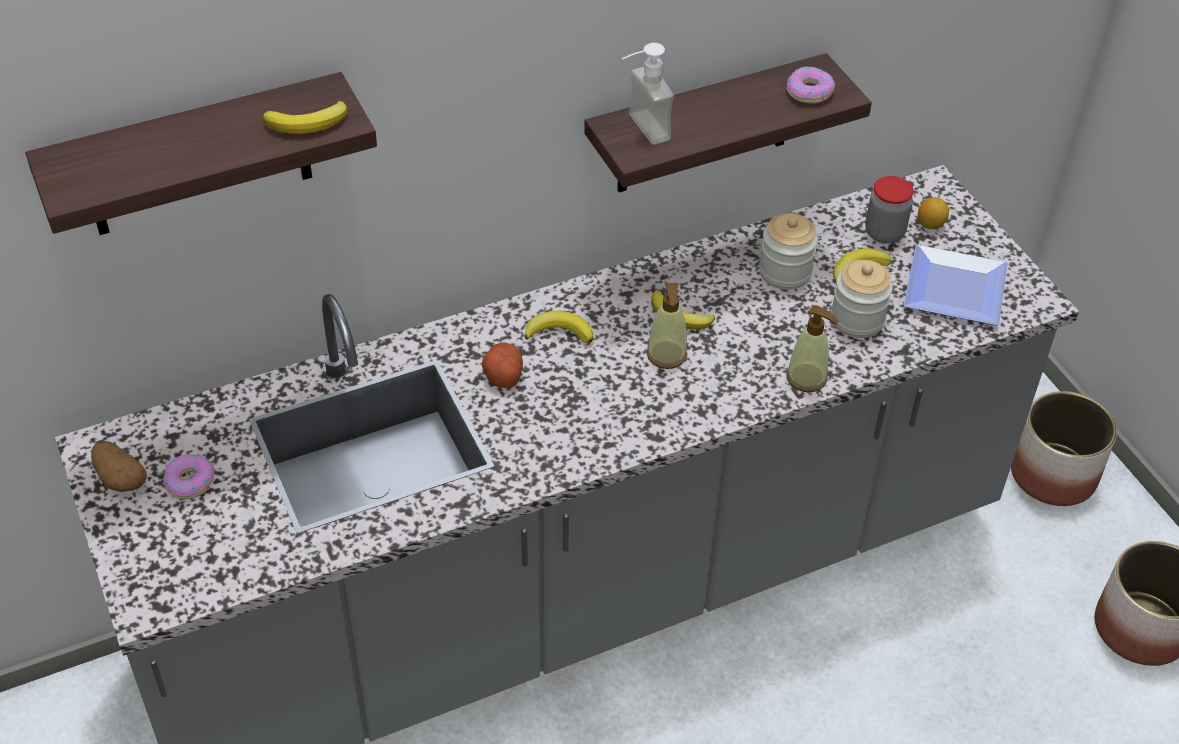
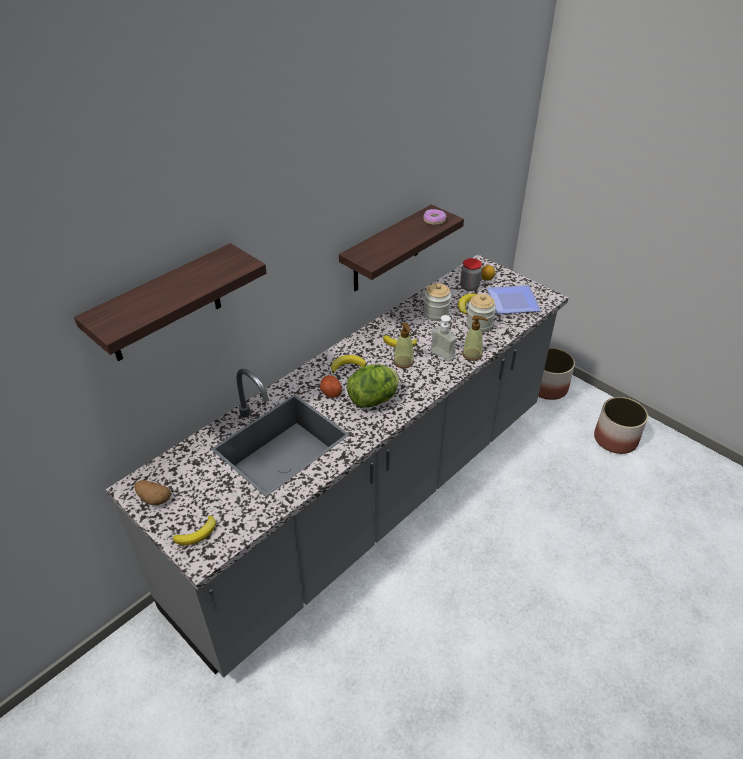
camera: 20 degrees left, 5 degrees down
donut [163,454,214,499] -> none
banana [263,101,347,134] -> banana moved to [173,516,216,545]
soap dispenser [621,43,674,144] -> soap dispenser moved to [430,315,457,362]
none -> lettuce [346,364,399,407]

